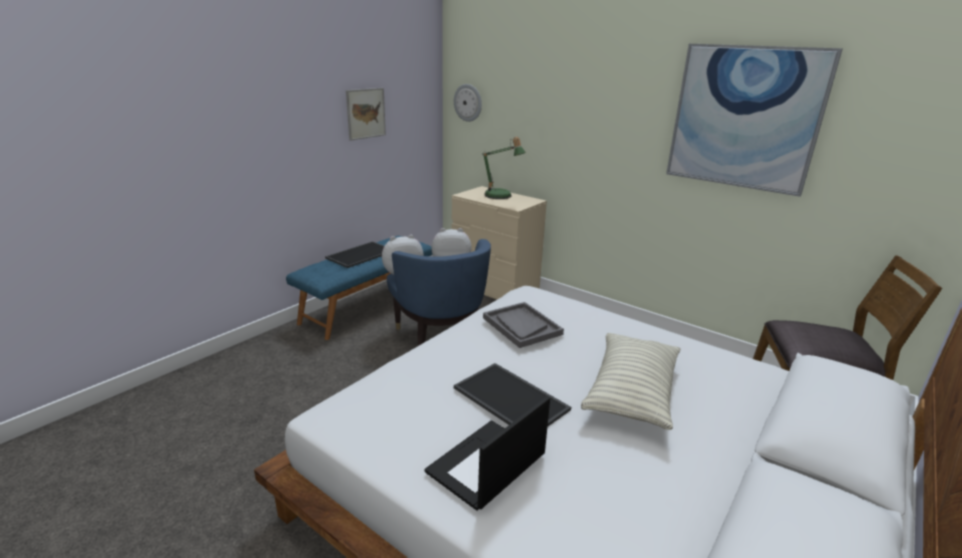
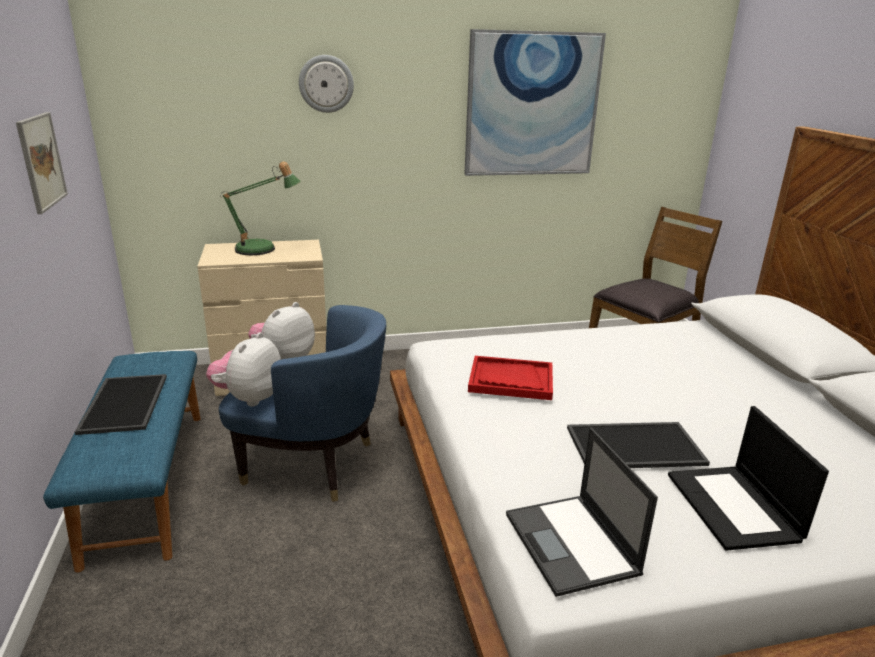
camera: 50 degrees left, 0 degrees up
wall clock [454,84,482,122] -> wall clock moved to [299,55,354,113]
grey tray [483,302,564,348] -> red tray [468,356,553,400]
pillow [581,333,681,430] -> none
none -> laptop [506,427,658,597]

